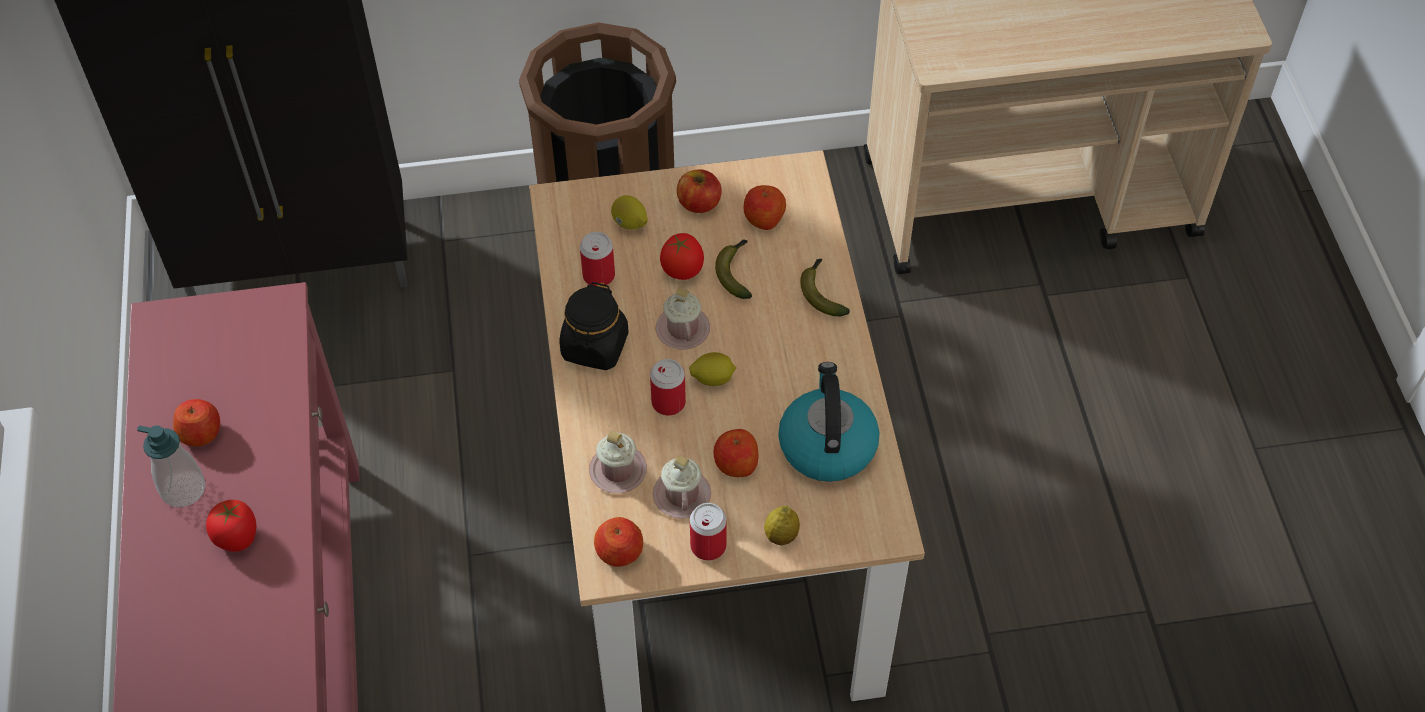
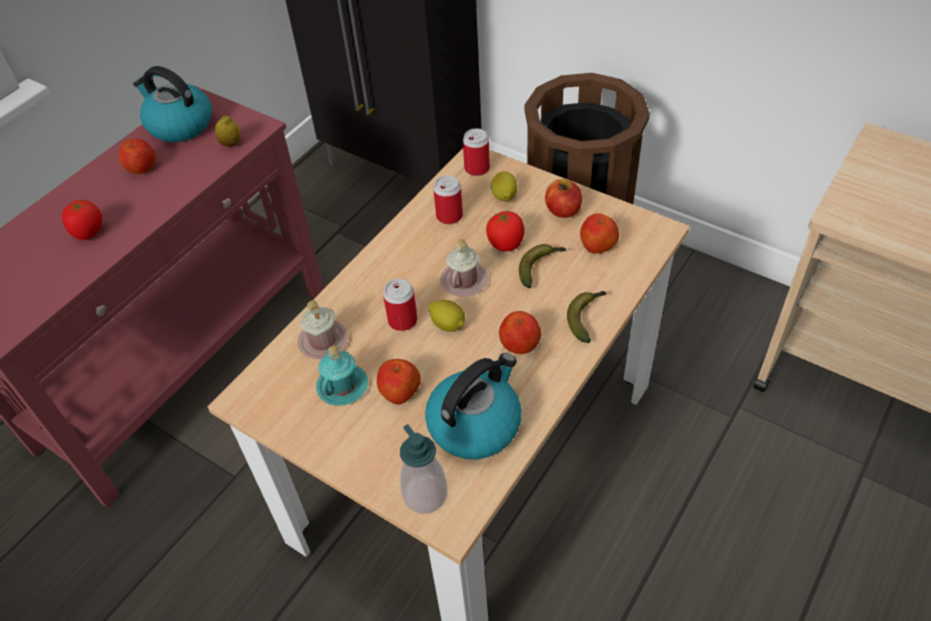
camera: 45 degrees right, 5 degrees down
soap dispenser [137,425,205,507] -> soap dispenser moved to [400,424,447,514]
black jar [559,282,629,370] -> none
apple [594,517,643,567] -> apple moved to [499,311,542,354]
pink mug [653,455,711,519] -> turquoise mug [316,346,368,406]
can [690,503,727,561] -> can moved to [463,129,490,176]
lemon [764,506,800,546] -> lemon moved to [215,116,241,147]
none -> kettle [133,66,212,142]

